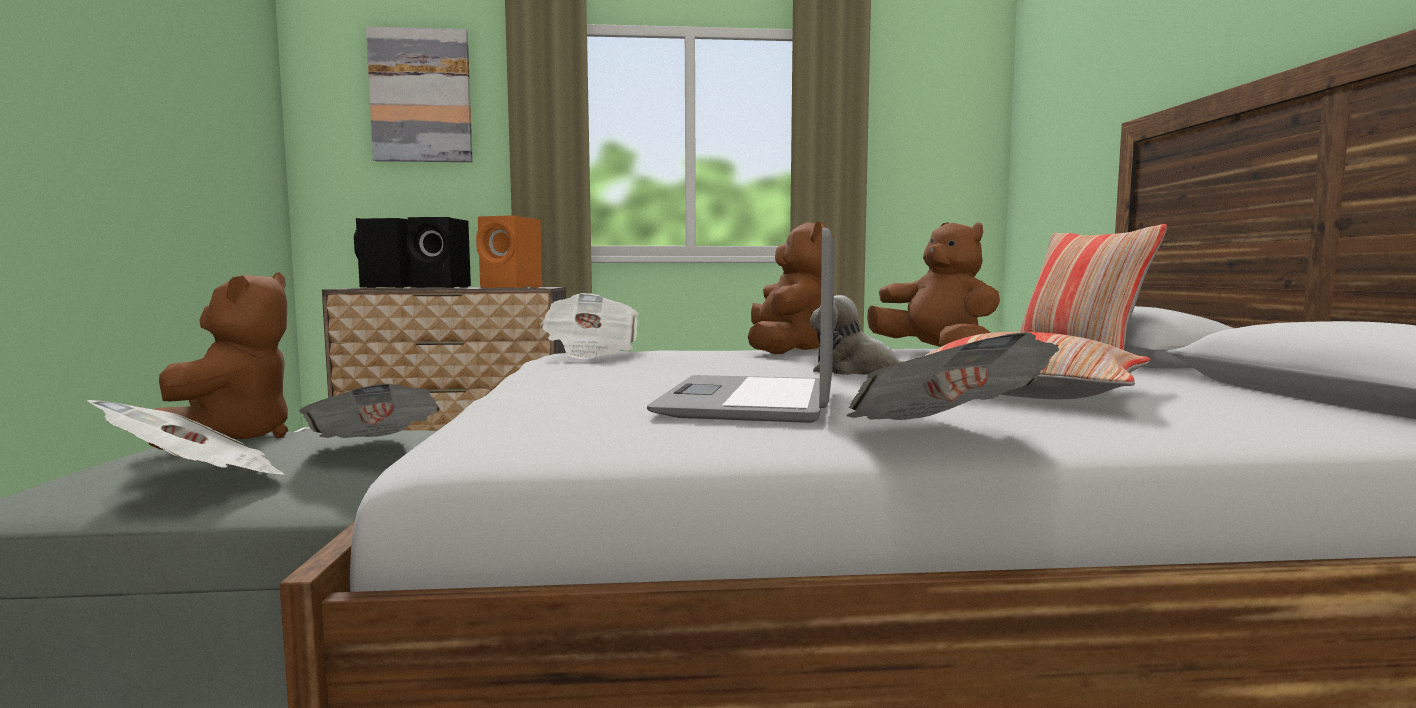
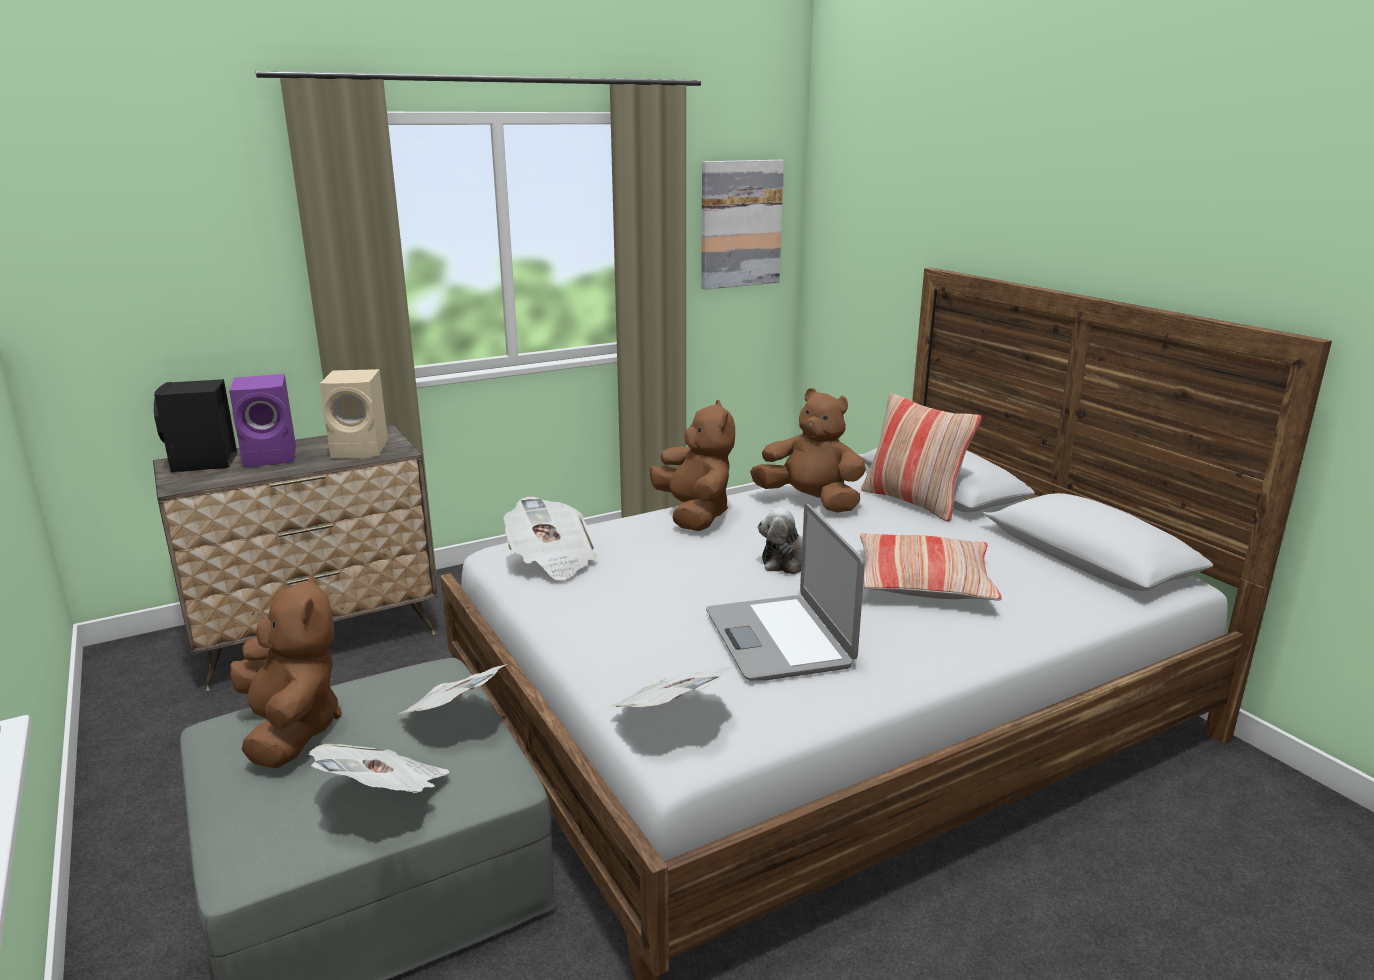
camera: 25 degrees left, 15 degrees up
picture [366,27,473,162] -> picture moved to [701,160,784,290]
black speaker [407,217,471,288] -> purple speaker [229,374,296,467]
orange speaker [476,216,542,288] -> beige speaker [320,369,388,458]
newspaper [847,332,1059,420] -> newspaper moved to [612,667,735,708]

